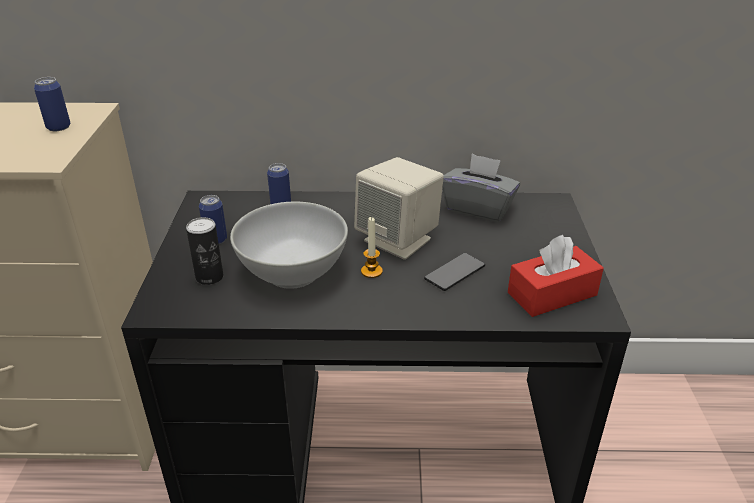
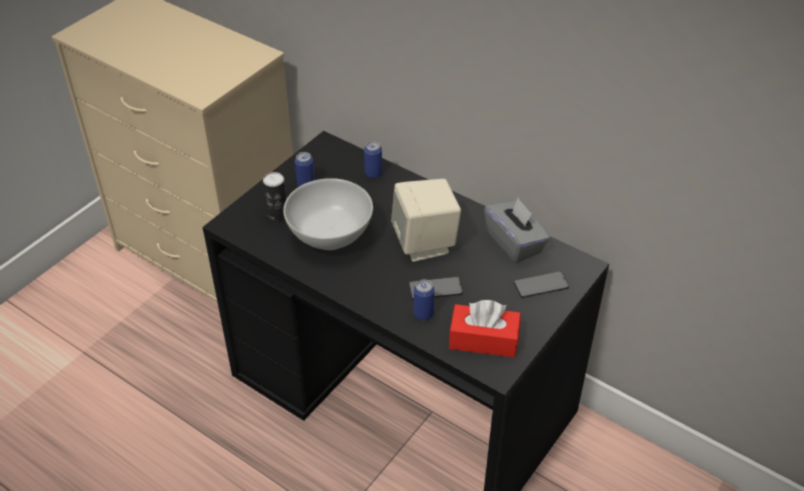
camera: 35 degrees right, 10 degrees up
can [34,77,70,131] -> can moved to [414,280,435,320]
candle [361,217,383,278] -> none
none -> phone [514,271,569,298]

